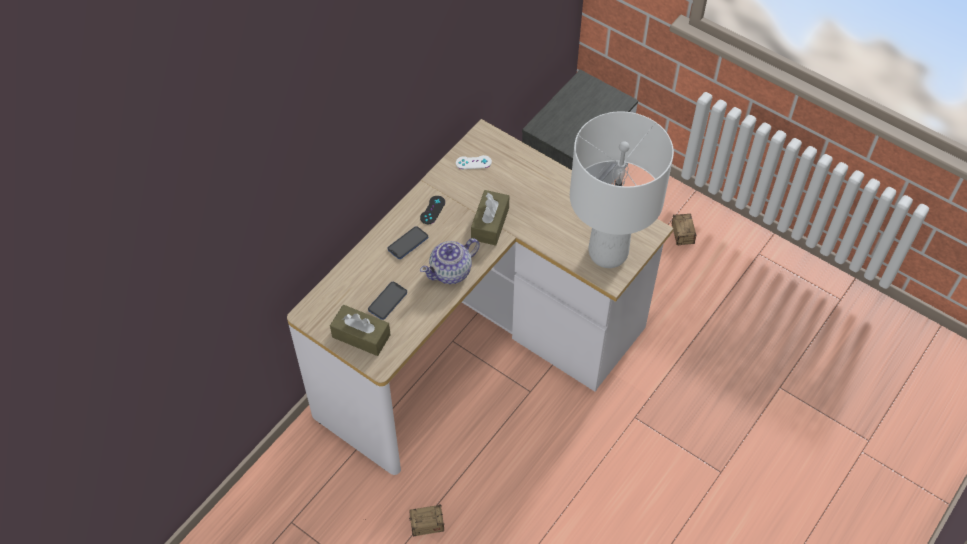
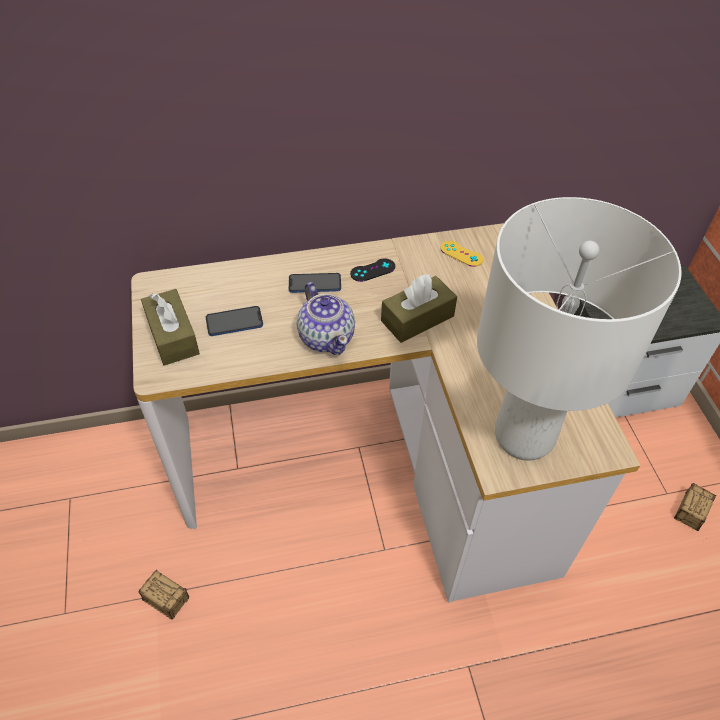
camera: 40 degrees right, 5 degrees down
teapot [420,238,480,284] -> teapot turned 120 degrees counterclockwise [297,282,355,355]
white game controller [456,155,492,169] -> yellow game controller [440,241,483,267]

